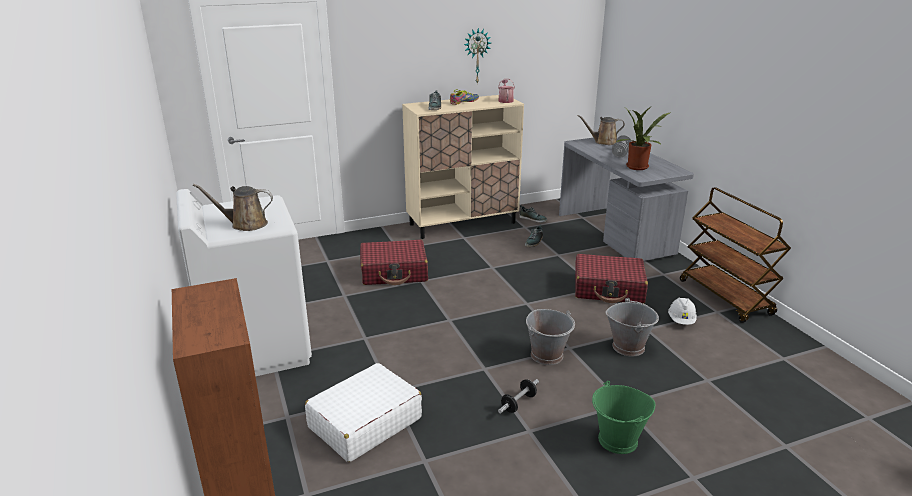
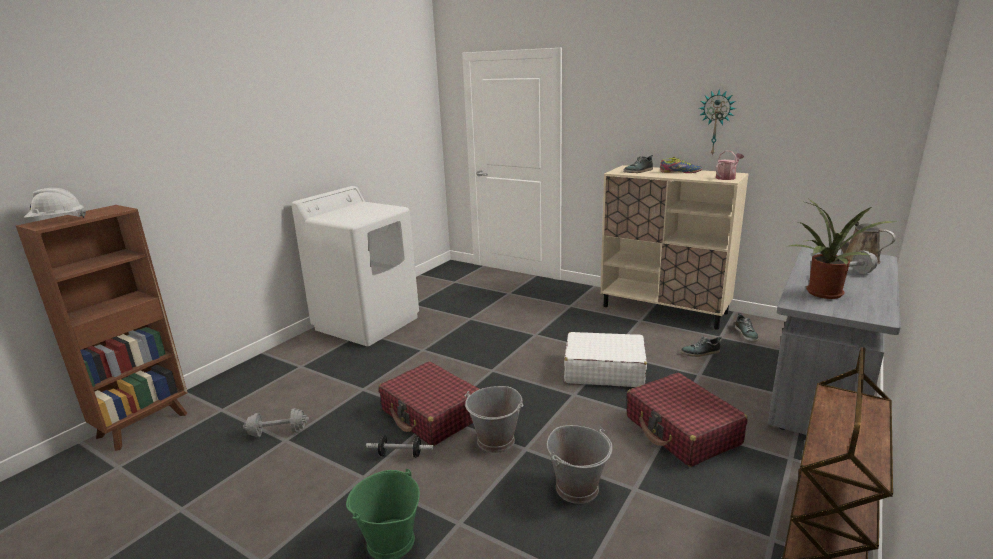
camera: 55 degrees right, 5 degrees down
brown watering can [193,184,273,231] -> none
white suitcase [305,363,422,462] -> white suitcase moved to [564,332,647,387]
red suitcase [360,240,428,285] -> red suitcase moved to [379,361,479,446]
white hard hat [668,297,697,325] -> white hard hat moved to [24,188,86,218]
none -> grey dumbbell [243,408,309,437]

